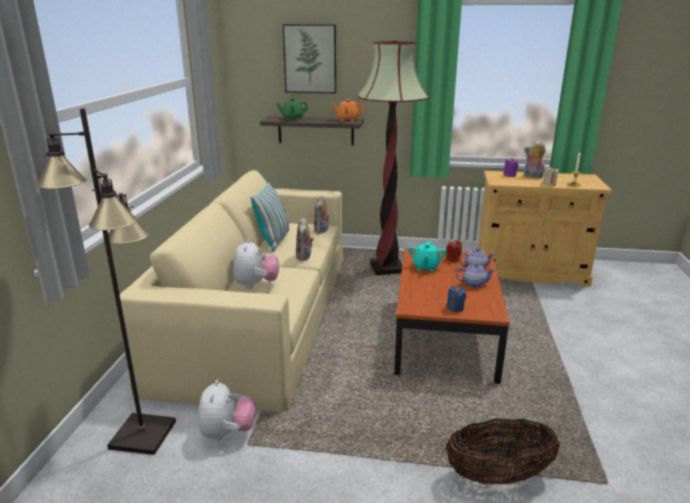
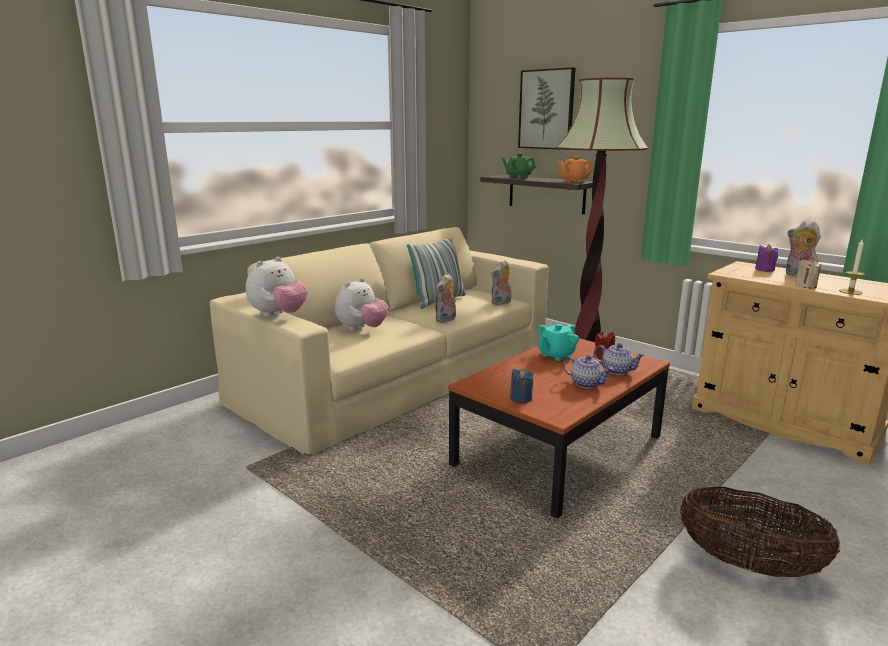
camera: 35 degrees right, 5 degrees down
black floor lamp [36,108,176,455] -> none
plush toy [198,380,255,441] -> plush toy moved to [246,257,308,317]
basket [445,418,560,484] -> basket moved to [680,487,840,577]

